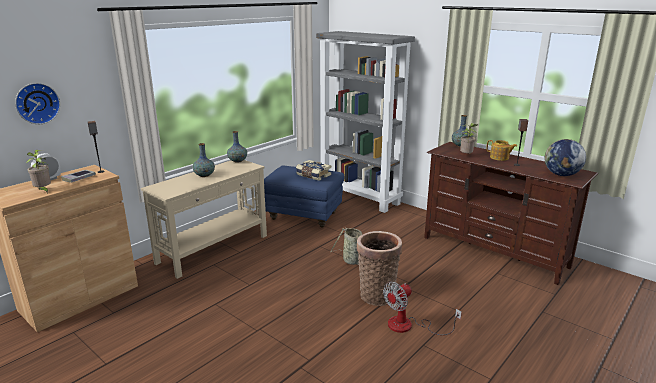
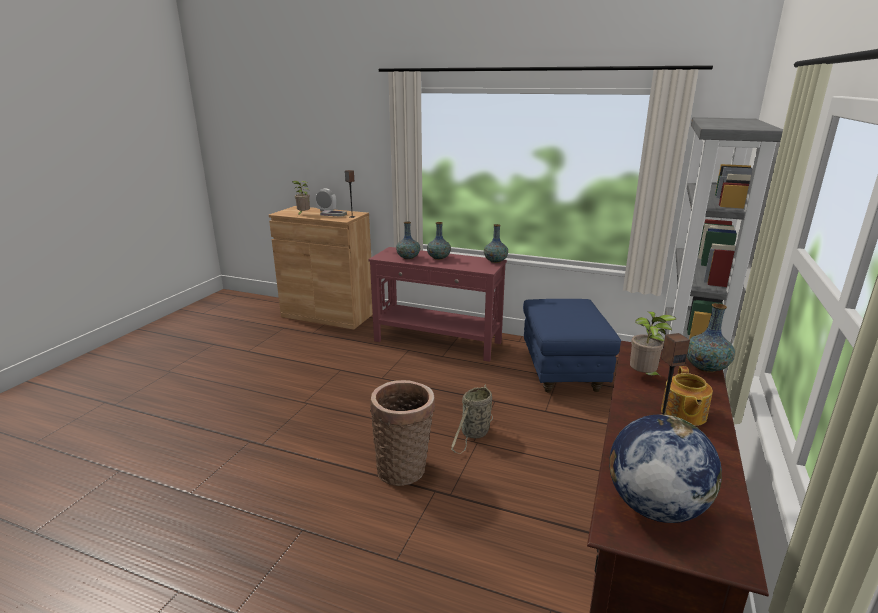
camera: 70 degrees right, 0 degrees up
wall clock [15,83,60,124] -> none
beige console table [141,160,267,279] -> red console table [369,247,507,362]
book [296,160,331,181] -> none
fan [383,282,462,335] -> none
none -> vase [396,222,420,260]

